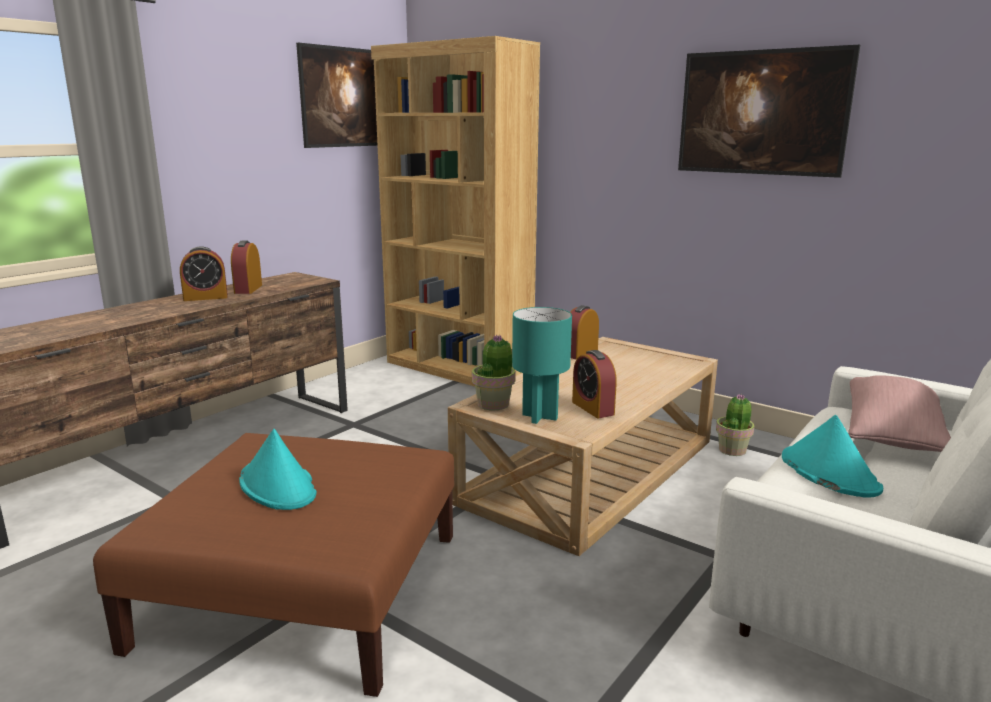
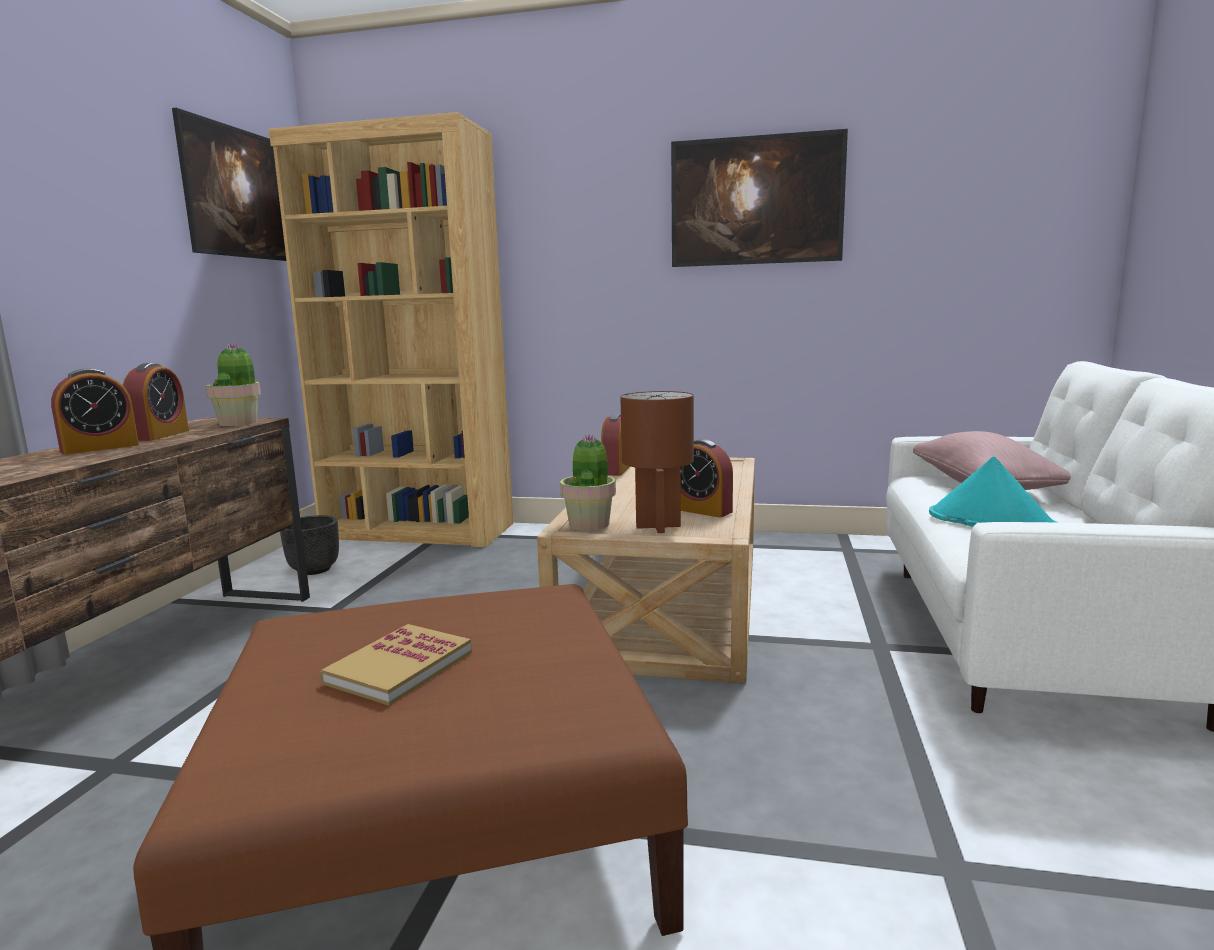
camera: 25 degrees left, 5 degrees down
alarm clock [231,241,262,294] -> alarm clock turned 150 degrees counterclockwise [123,363,189,441]
turquoise hat [239,429,317,510] -> book [320,624,472,706]
turquoise table lamp [512,307,572,424] -> brown table lamp [620,391,694,533]
potted plant [716,394,754,456] -> potted plant moved to [206,343,261,426]
none -> black planter [280,515,339,575]

